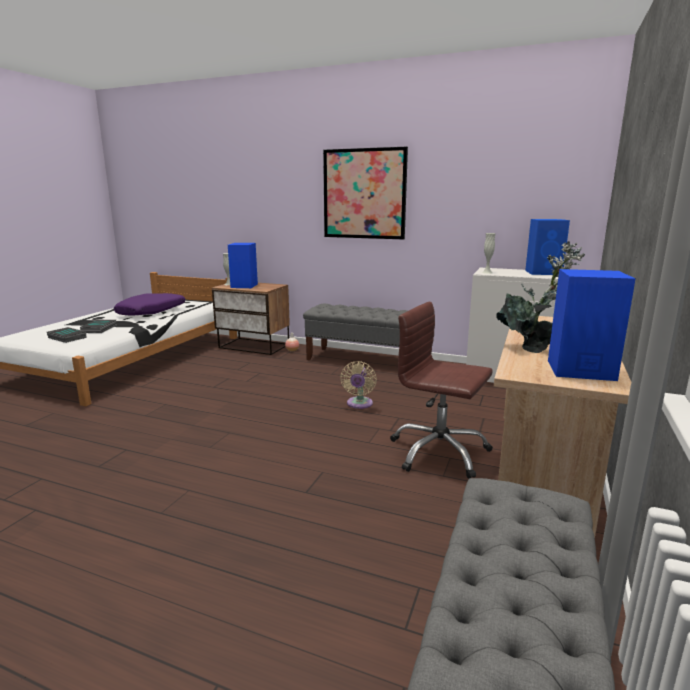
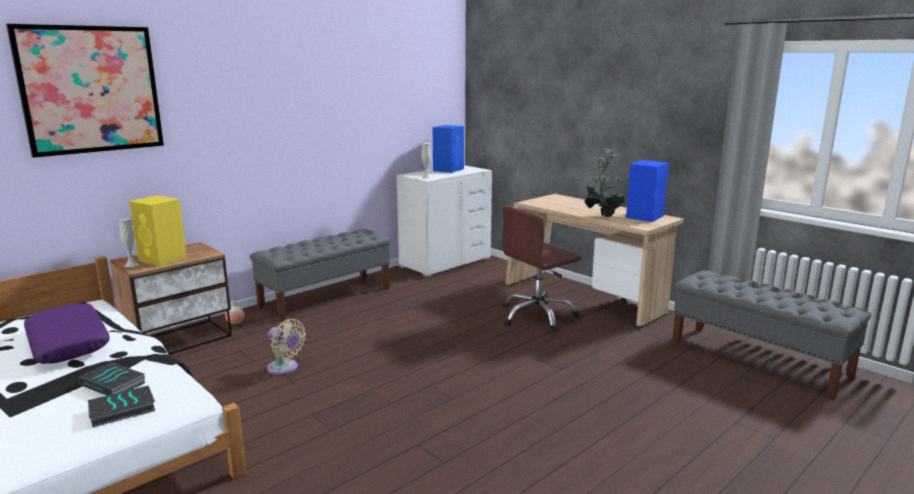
camera: 65 degrees left, 0 degrees up
blue speaker [228,243,258,288] -> yellow speaker [129,195,187,266]
picture [323,147,408,240] -> picture moved to [6,24,164,158]
beige fan [340,361,377,409] -> beige fan moved to [267,319,306,375]

